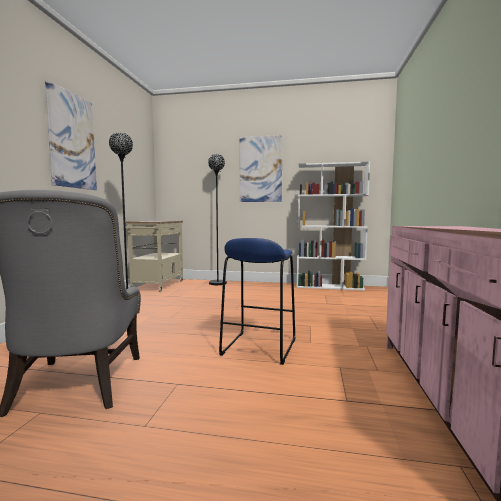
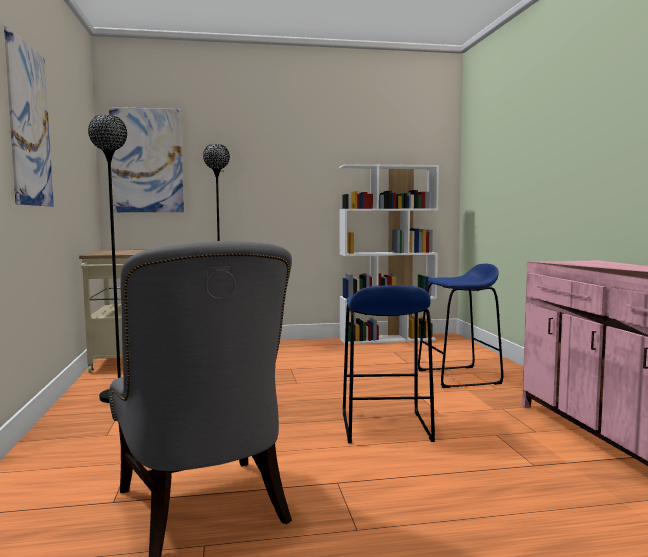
camera: 20 degrees left, 0 degrees up
picture [239,135,282,202] -> picture moved to [109,107,184,212]
none -> blue stool [418,264,503,388]

